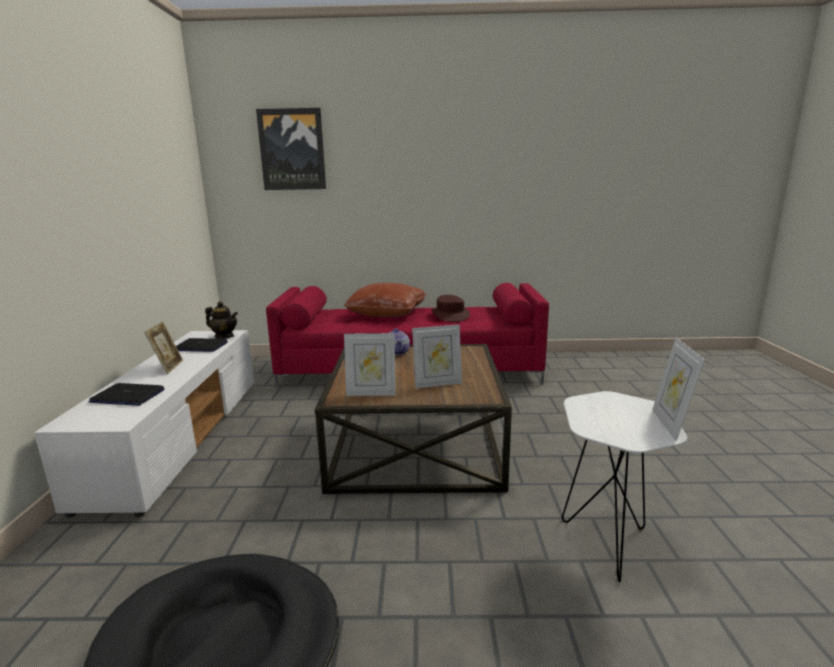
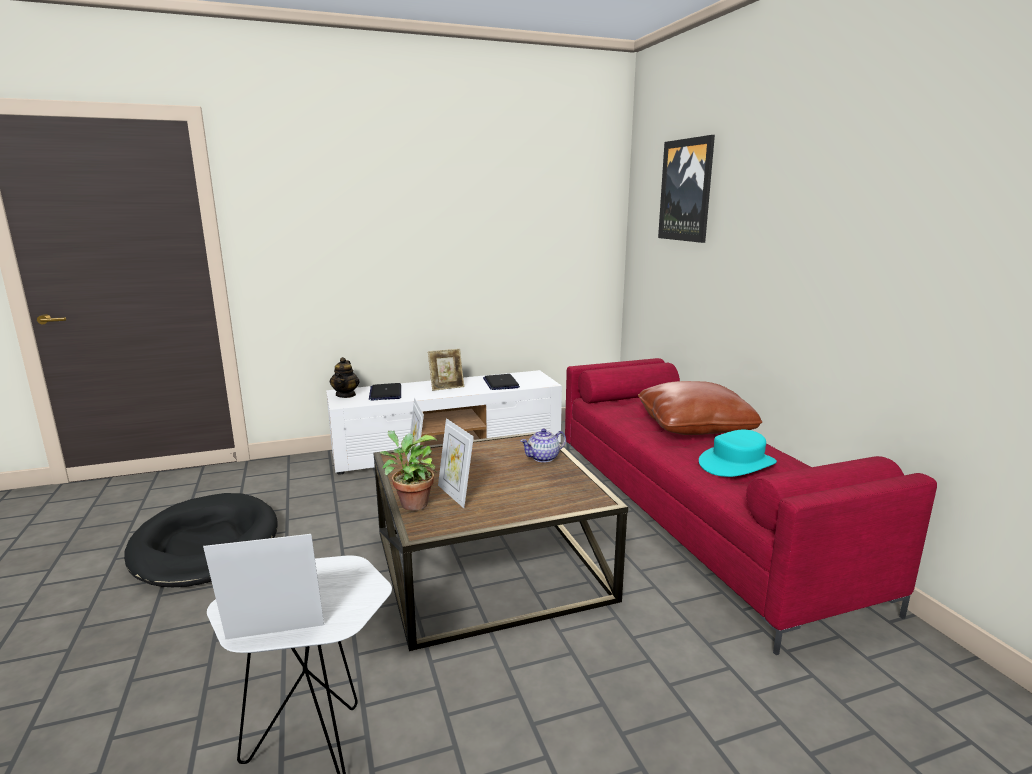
camera: 70 degrees right, 0 degrees up
teapot [205,301,238,339] -> teapot moved to [330,357,359,398]
brown hat [431,295,470,322] -> turquoise hat [699,430,777,477]
none -> potted plant [380,431,438,511]

